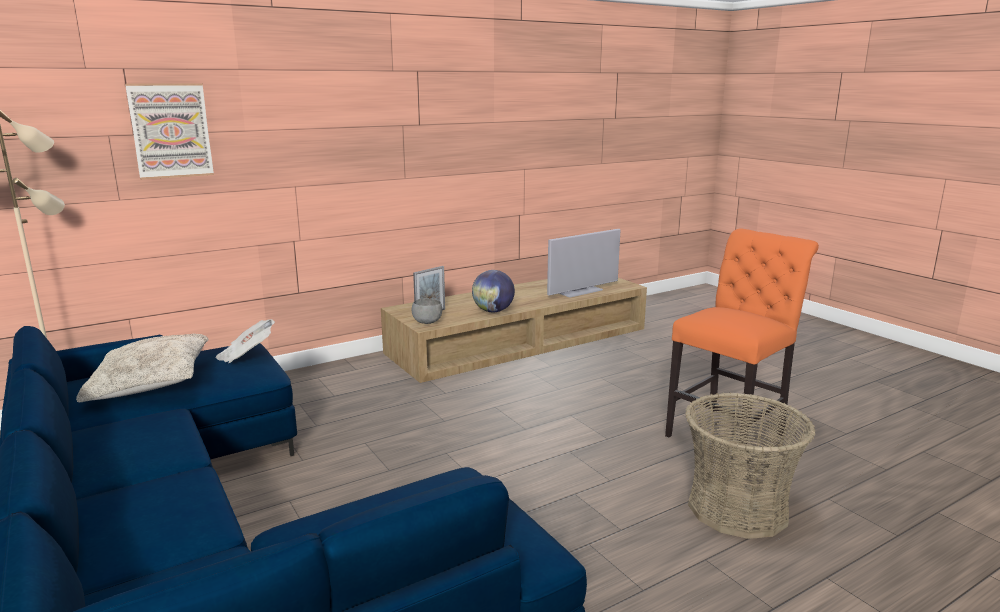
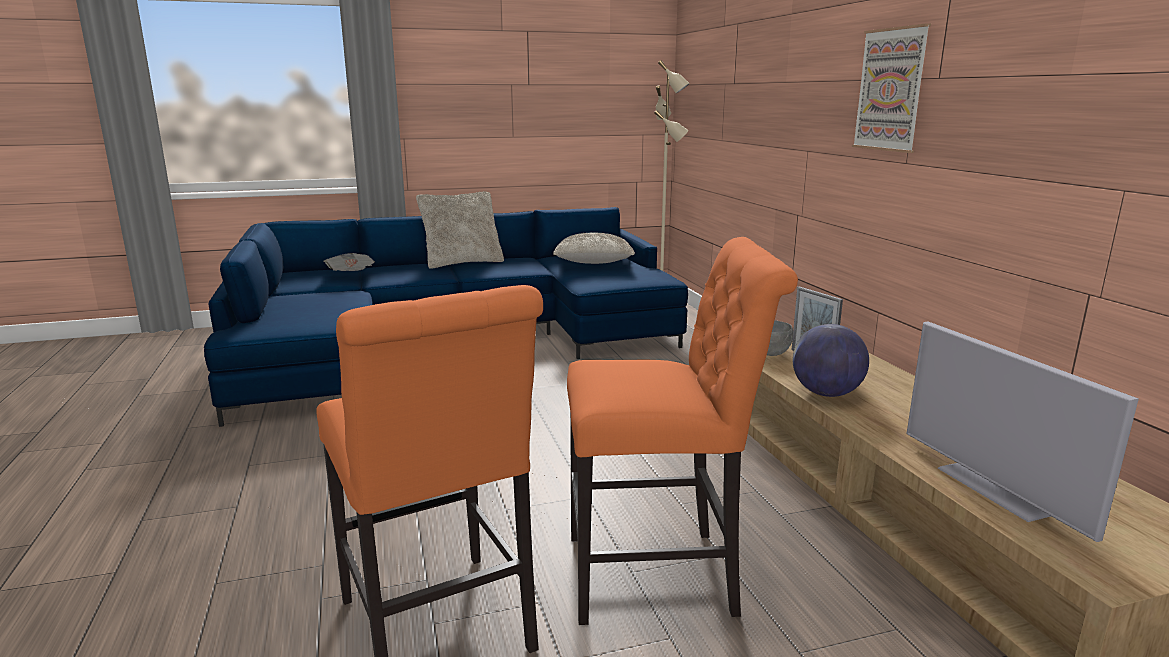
camera: 105 degrees right, 0 degrees up
picture [125,83,214,180] -> picture moved to [852,23,931,153]
newspaper [216,319,275,363] -> newspaper moved to [324,253,375,271]
basket [685,393,815,539] -> none
none -> beige pillow [416,192,504,269]
none -> orange stool [567,237,798,626]

